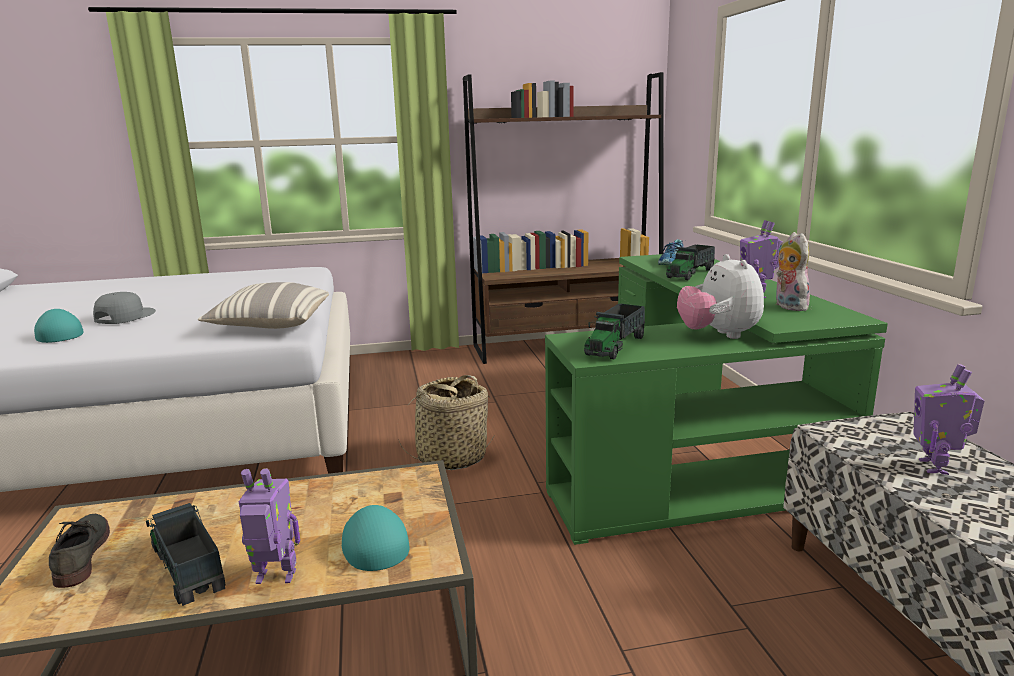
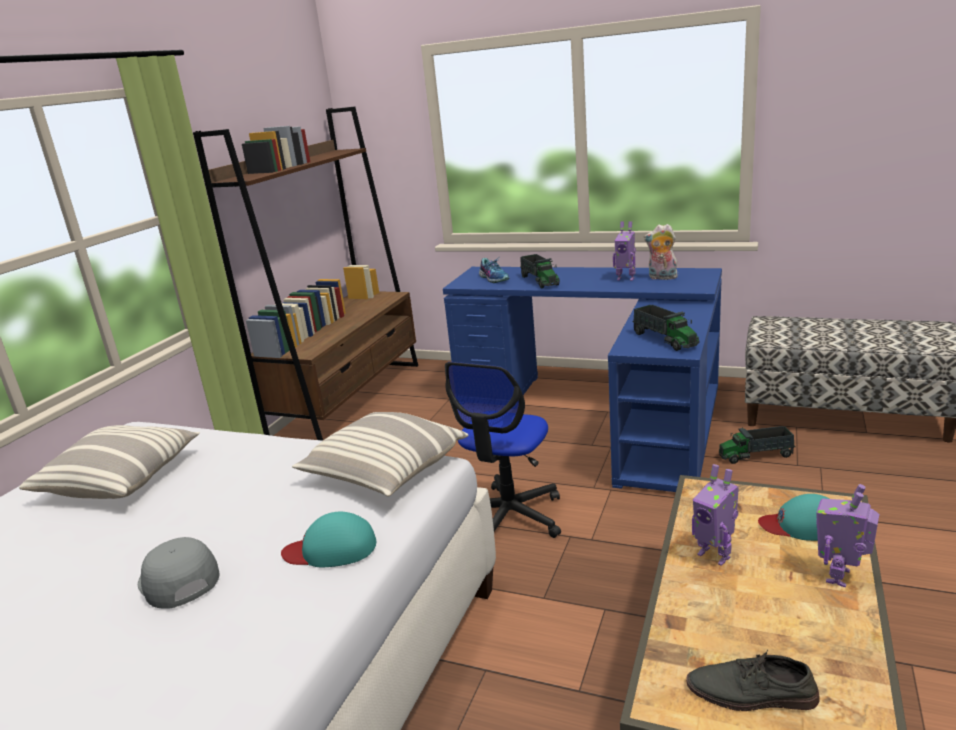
camera: 55 degrees left, 5 degrees up
turquoise cap [34,309,84,343] -> turquoise cap moved to [281,512,376,567]
toy truck [146,503,225,606] -> toy truck moved to [719,426,795,464]
basket [398,375,495,470] -> office chair [445,362,561,538]
green desk [545,254,888,545] -> blue desk [443,267,722,492]
plush toy [677,254,764,339] -> none
toy robot [913,364,984,475] -> toy robot moved to [692,464,739,566]
none -> pillow [19,425,200,499]

